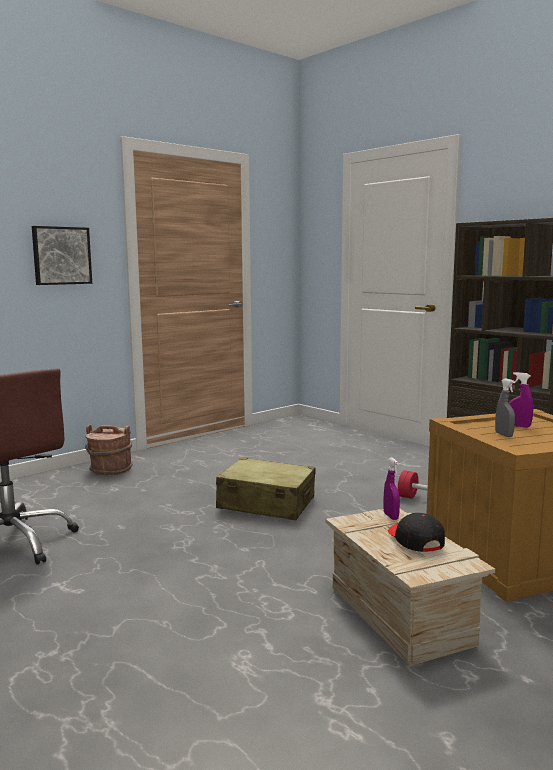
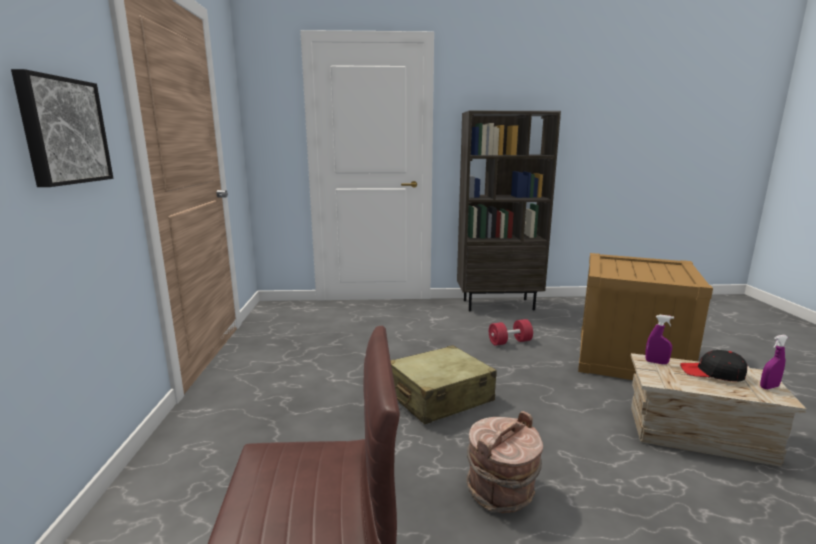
camera: 50 degrees left, 5 degrees up
brown bucket [85,424,132,476] -> brown bucket moved to [467,411,543,513]
grey spray bottle [495,378,515,437] -> none
purple spray bottle [509,372,533,428] -> purple spray bottle moved to [760,335,788,389]

